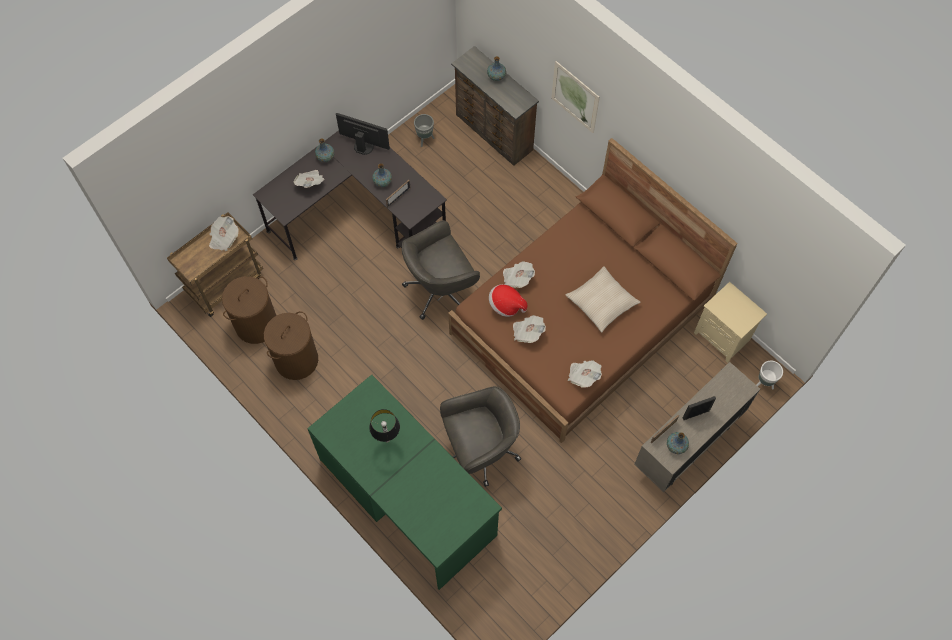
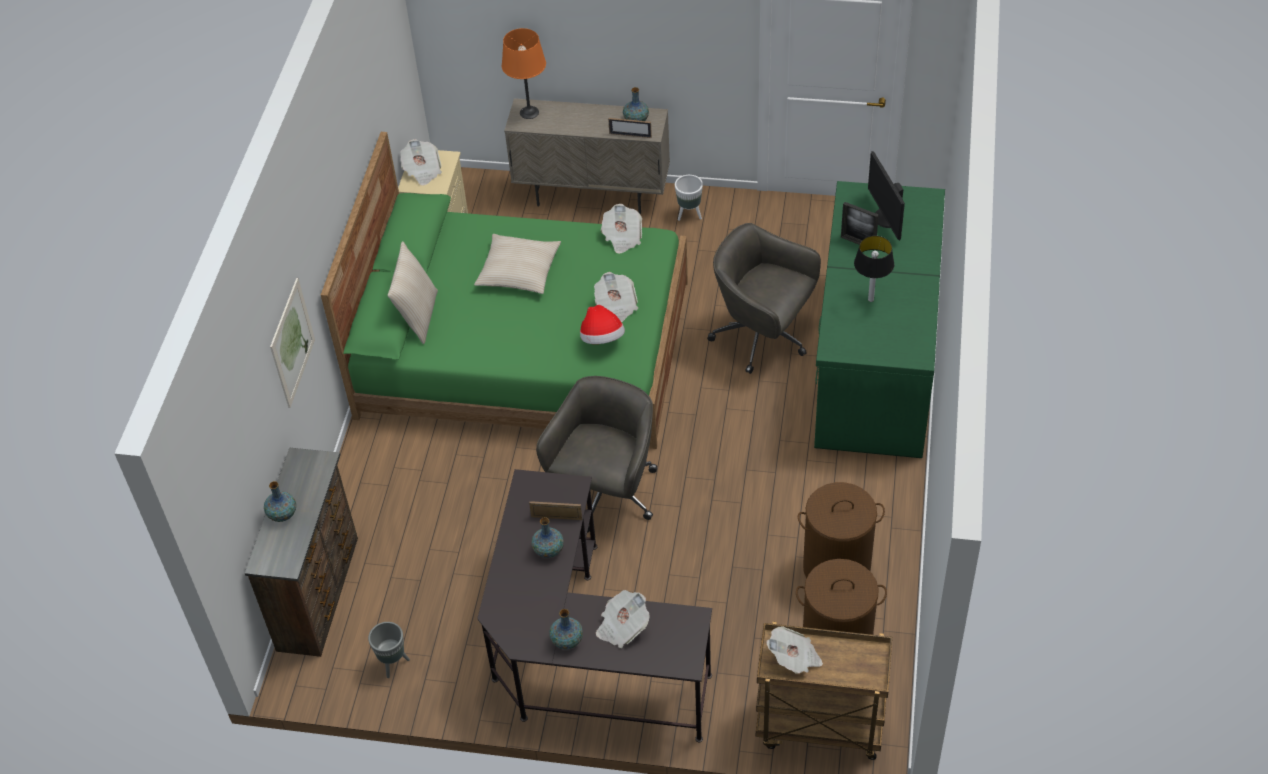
camera: 125 degrees left, 15 degrees down
monitor [336,113,390,155] -> monitor moved to [868,151,905,240]
grey office chair [402,220,480,320] -> grey office chair turned 90 degrees counterclockwise [536,376,657,533]
brown bed [448,138,738,443] -> green bed [321,132,688,449]
newspaper [503,261,535,288] -> newspaper moved to [400,139,442,186]
picture frame [683,396,716,420] -> picture frame moved to [841,202,879,245]
white planter [757,361,783,389] -> white planter moved to [675,175,703,221]
none -> beige pillow [388,241,438,344]
none -> orange table lamp [502,28,546,119]

